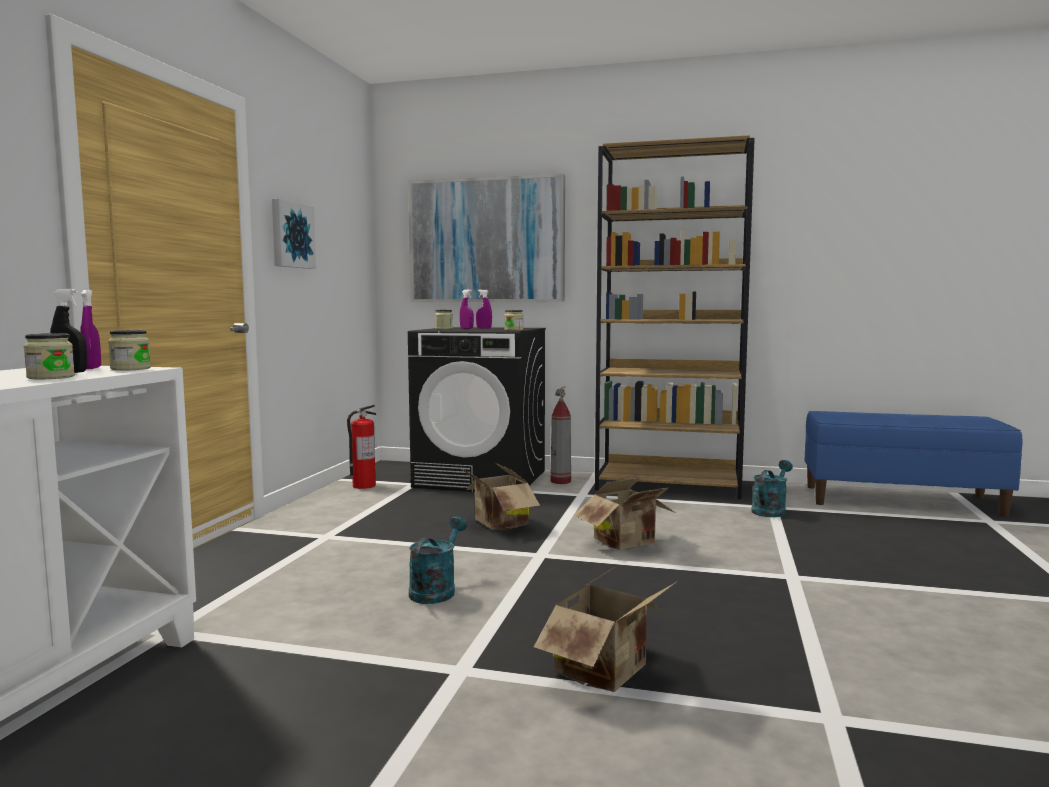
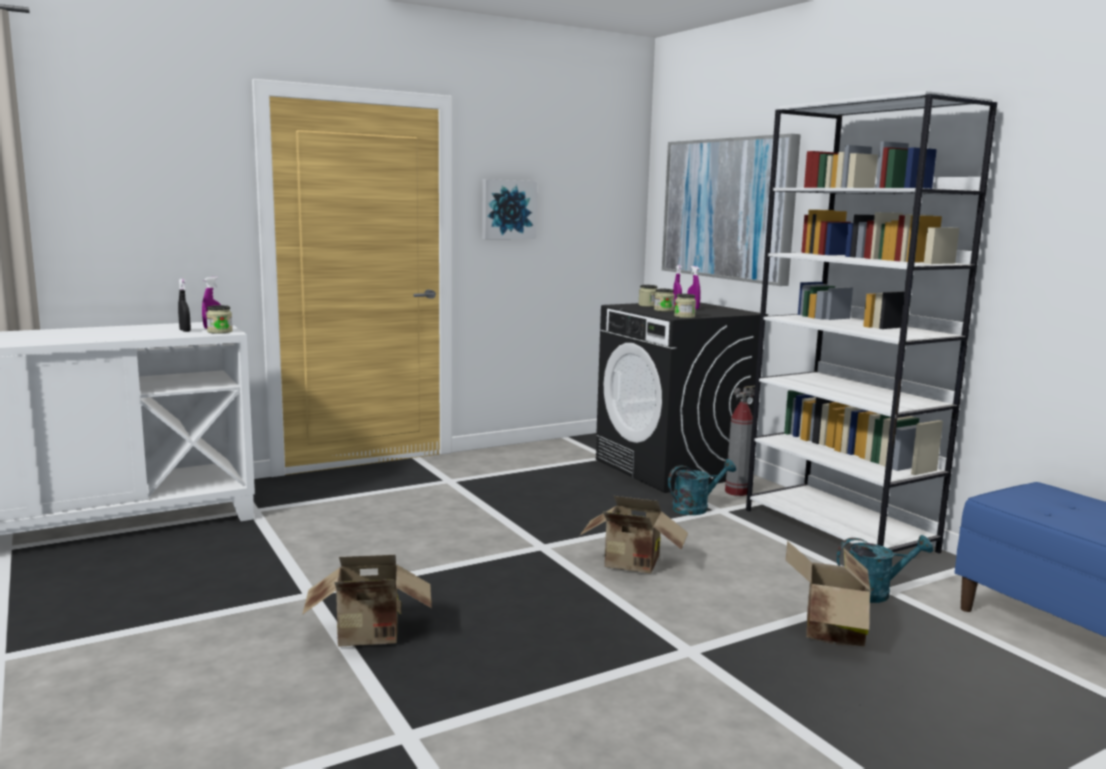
camera: 45 degrees right, 5 degrees up
jar [24,333,75,379] -> jar moved to [654,289,675,312]
fire extinguisher [347,405,376,489] -> none
turquoise watering can [409,516,467,604] -> turquoise watering can moved to [668,459,736,515]
cardboard box [458,462,540,530] -> cardboard box moved to [786,541,871,646]
brown bookcase [595,135,755,499] -> white bookcase [746,91,997,553]

